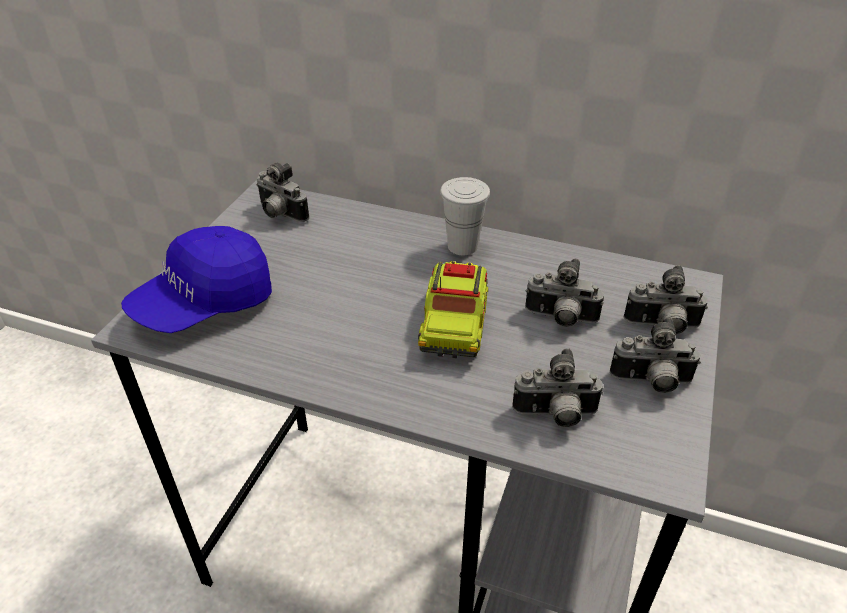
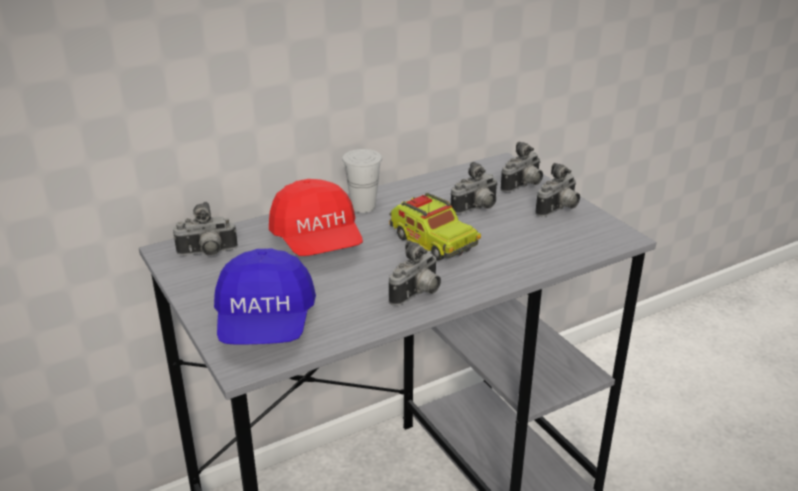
camera: 50 degrees left, 10 degrees down
camera [512,348,604,427] -> camera moved to [389,240,441,306]
none -> red cap [269,179,363,256]

